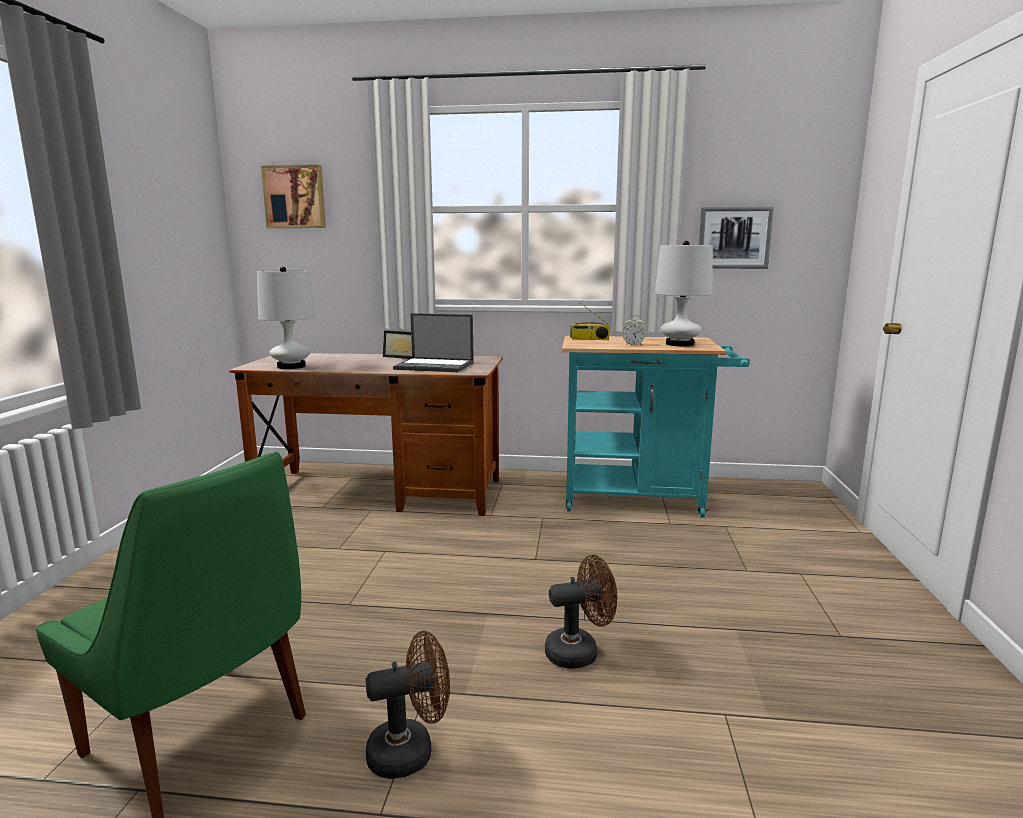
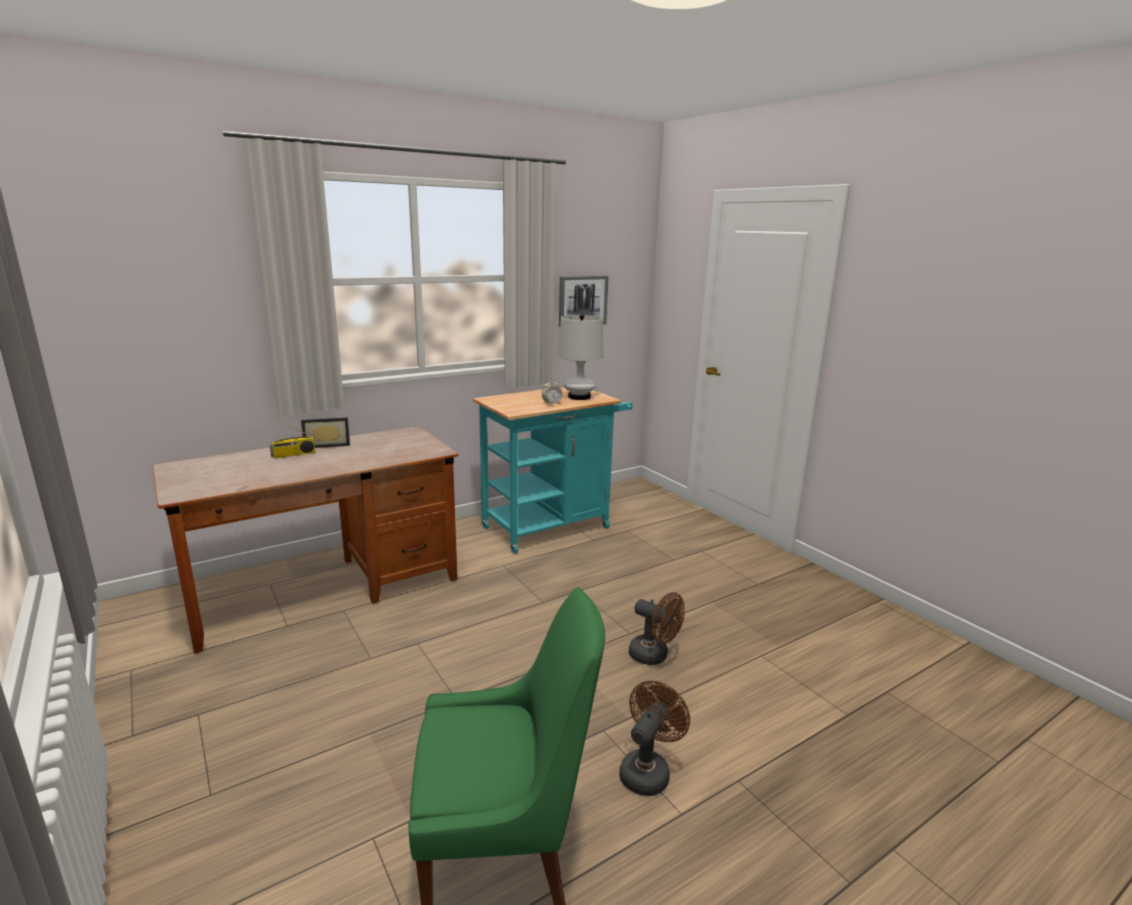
camera: 40 degrees left, 5 degrees up
white table lamp [257,267,316,369] -> none
picture [261,165,326,228] -> none
laptop [393,313,474,372] -> none
brown fan [545,555,617,669] -> brown fan turned 90 degrees clockwise [629,592,685,665]
radio [570,302,609,340] -> radio moved to [270,418,315,459]

